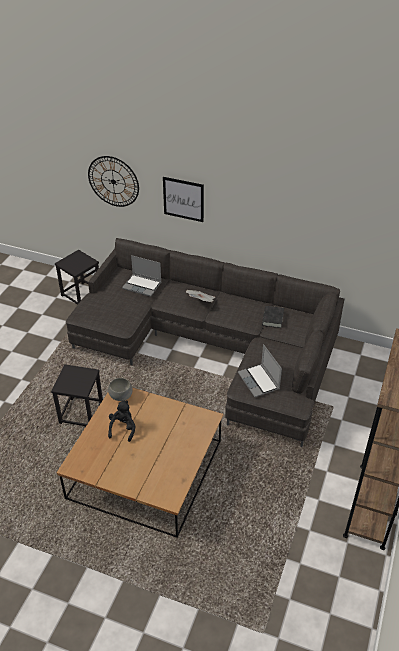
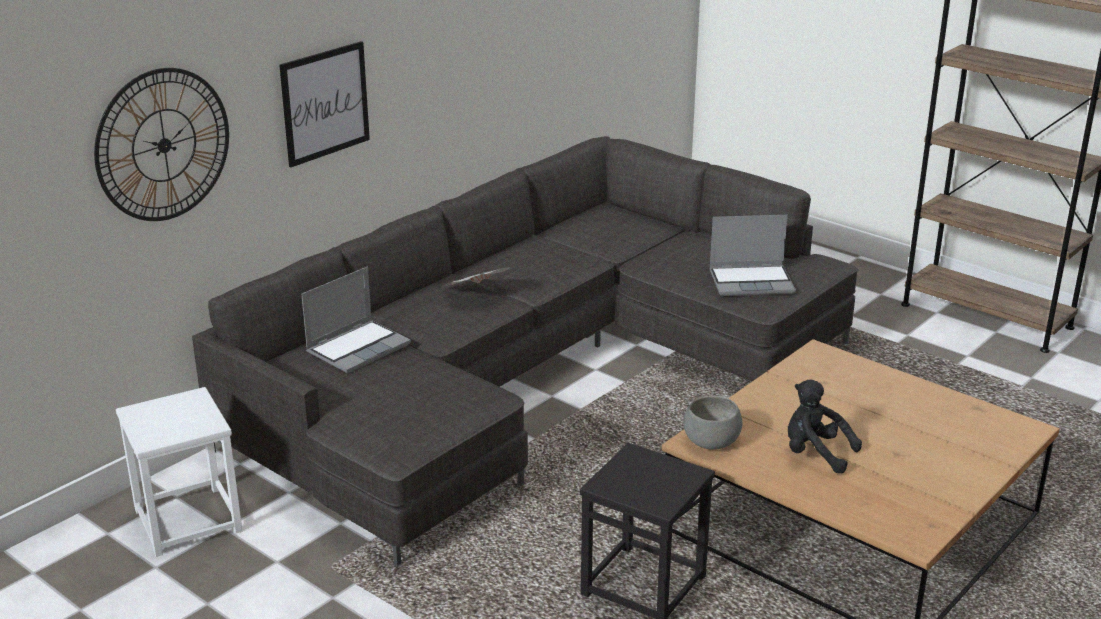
camera: 70 degrees left, 15 degrees down
black stool [55,250,99,305] -> white stool [116,387,243,557]
black book [262,306,284,328] -> none

